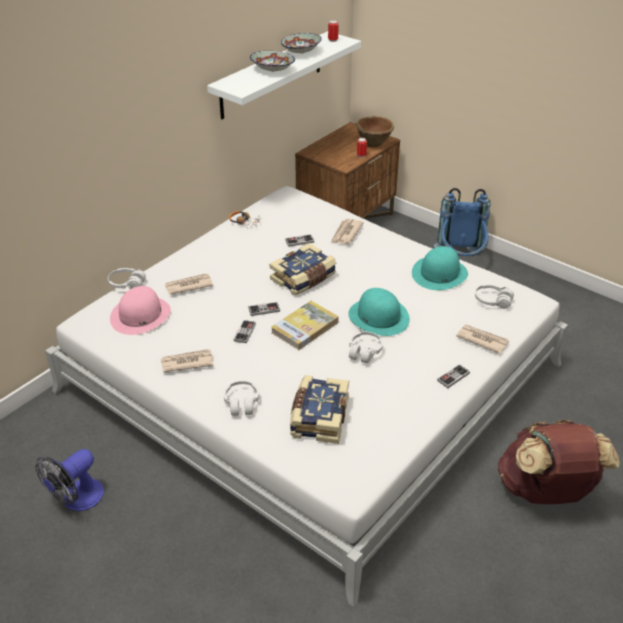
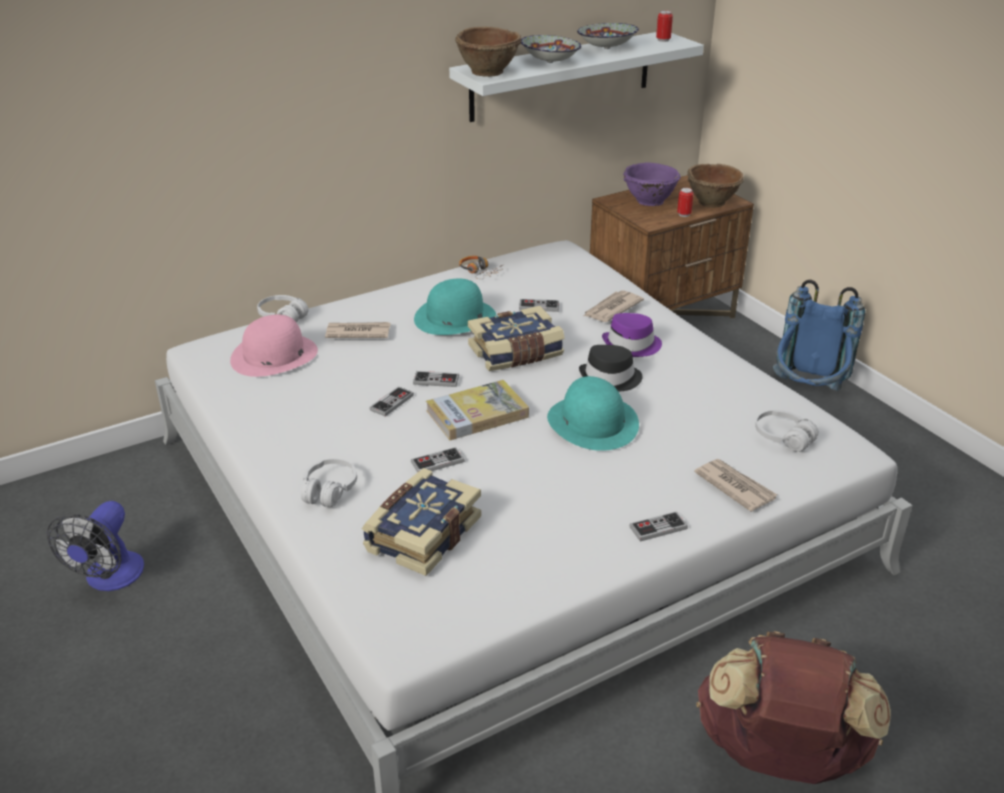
camera: 20 degrees right, 5 degrees down
fan [35,449,104,511] -> fan turned 45 degrees counterclockwise [47,501,144,591]
newspaper [161,349,213,372] -> none
white headphones [349,332,383,363] -> none
turquoise hat [412,246,468,290] -> turquoise hat moved to [414,279,496,335]
none -> game controller [411,447,465,472]
none -> brown bowl [455,27,521,77]
none -> black hat [579,345,643,392]
none -> purple hat [602,313,662,357]
none -> purple bowl [623,162,681,206]

